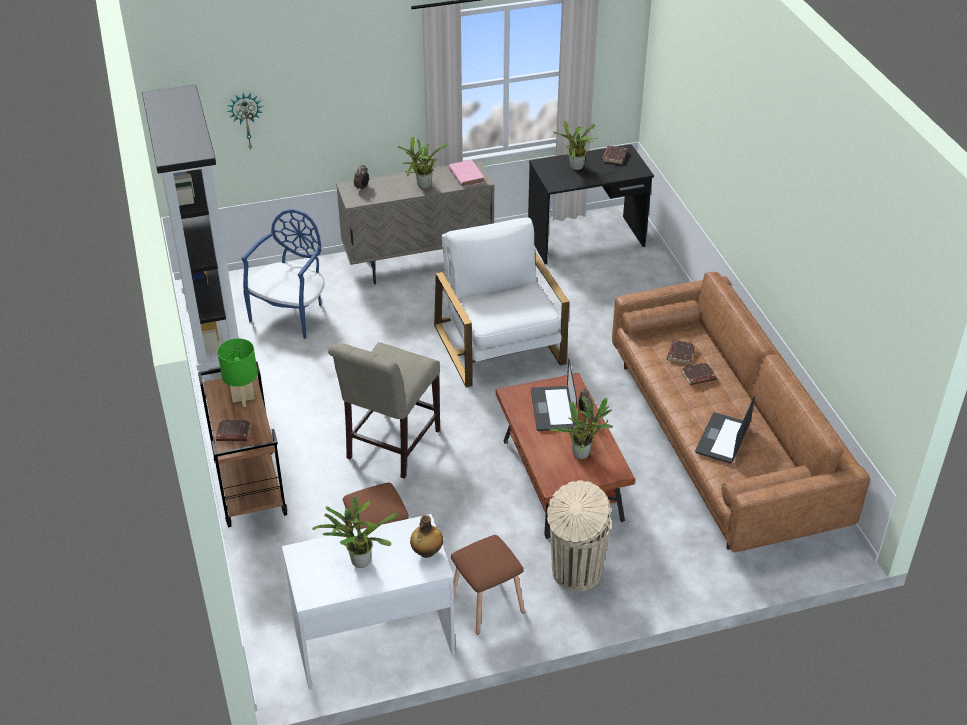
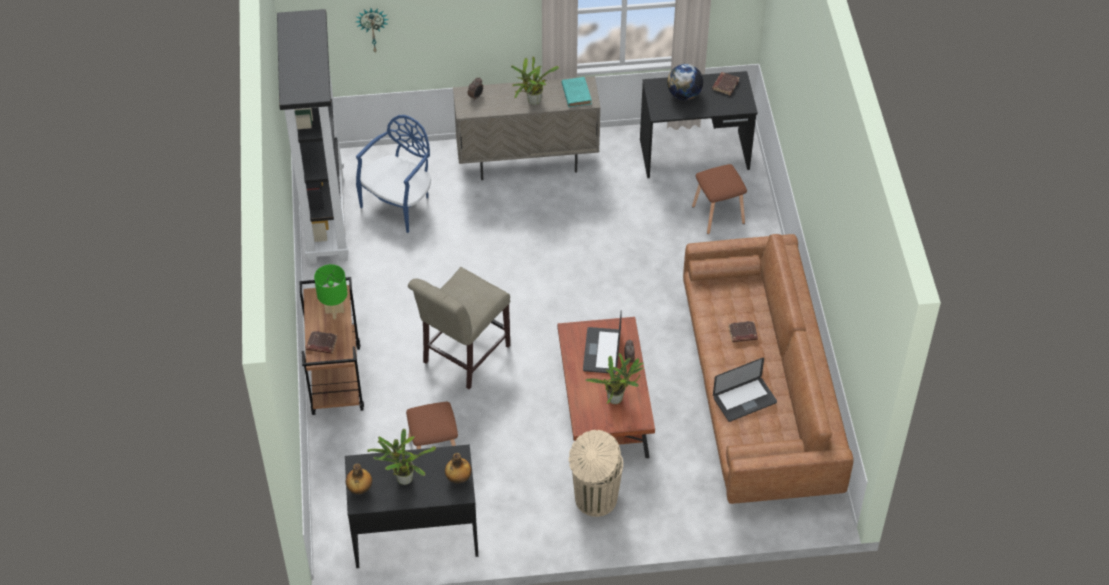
camera: 10 degrees right, 10 degrees up
white desk [282,514,455,690] -> black desk [345,444,478,568]
white armchair [434,218,569,387] -> none
pink book [449,160,485,187] -> turquoise book [561,77,592,107]
brown stool [451,535,525,634] -> brown stool moved to [692,164,747,234]
potted plant [554,121,597,170] -> globe [667,64,703,100]
brown book [667,340,695,365] -> none
laptop [695,395,755,464] -> laptop turned 150 degrees counterclockwise [713,357,777,422]
none -> bottle [346,463,372,494]

